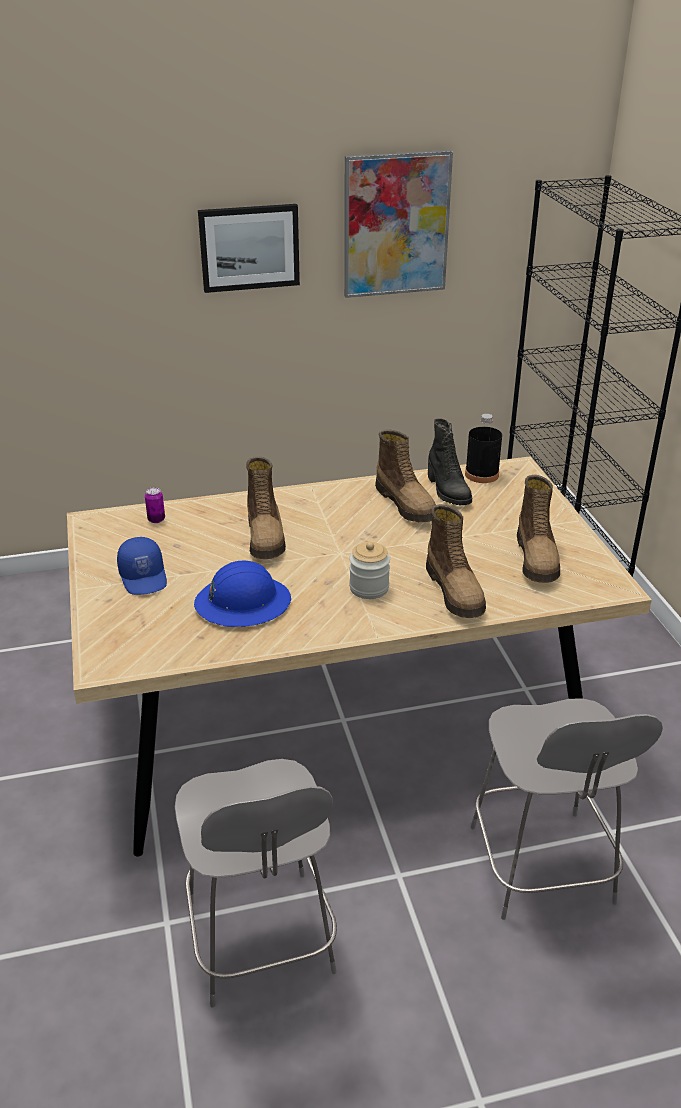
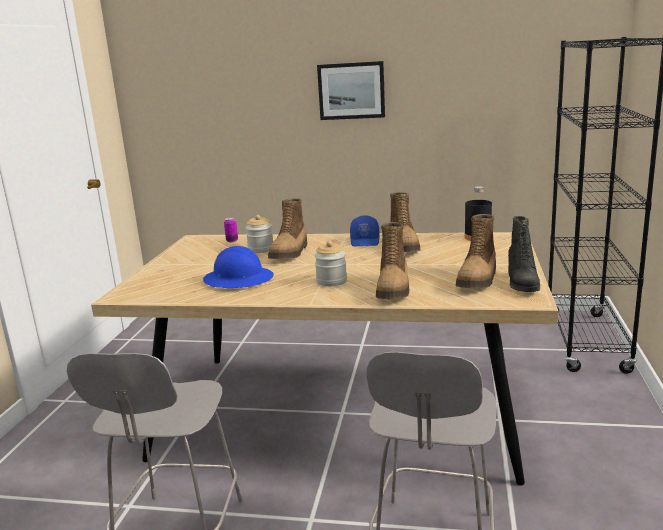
camera: 25 degrees right, 15 degrees down
blue cap [117,537,167,595] -> blue cap moved to [350,215,380,247]
picture [344,150,453,298] -> none
black boot [428,418,472,506] -> black boot moved to [508,216,540,292]
none -> jar [245,215,273,253]

